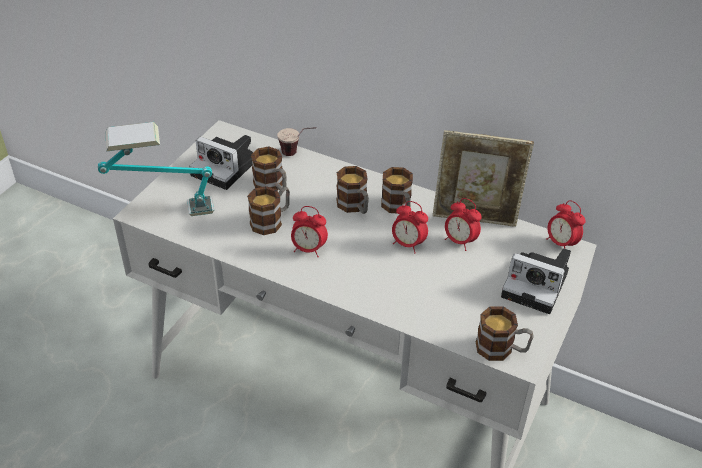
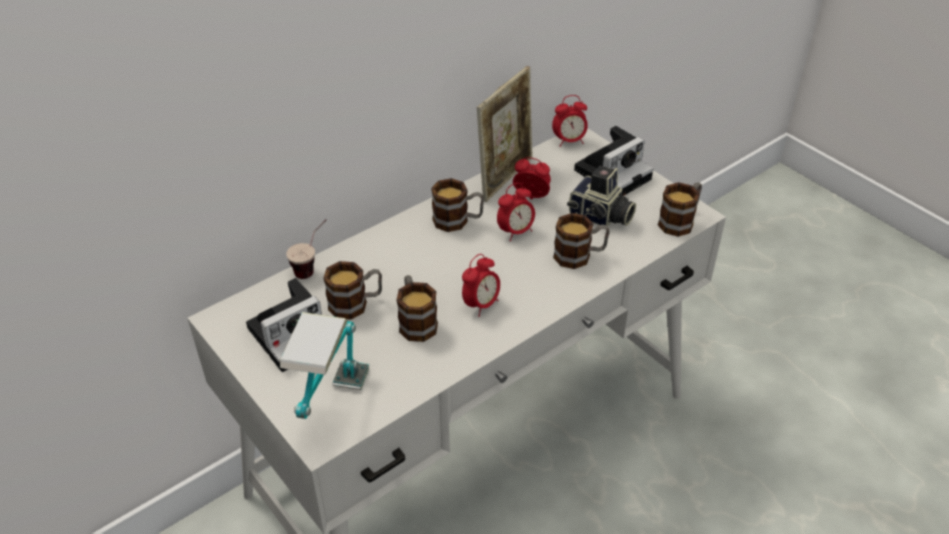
camera: 65 degrees left, 0 degrees up
mug [336,166,369,214] -> mug moved to [553,213,610,269]
alarm clock [445,198,482,251] -> alarm clock turned 135 degrees counterclockwise [513,157,551,200]
none -> camera [567,166,636,226]

